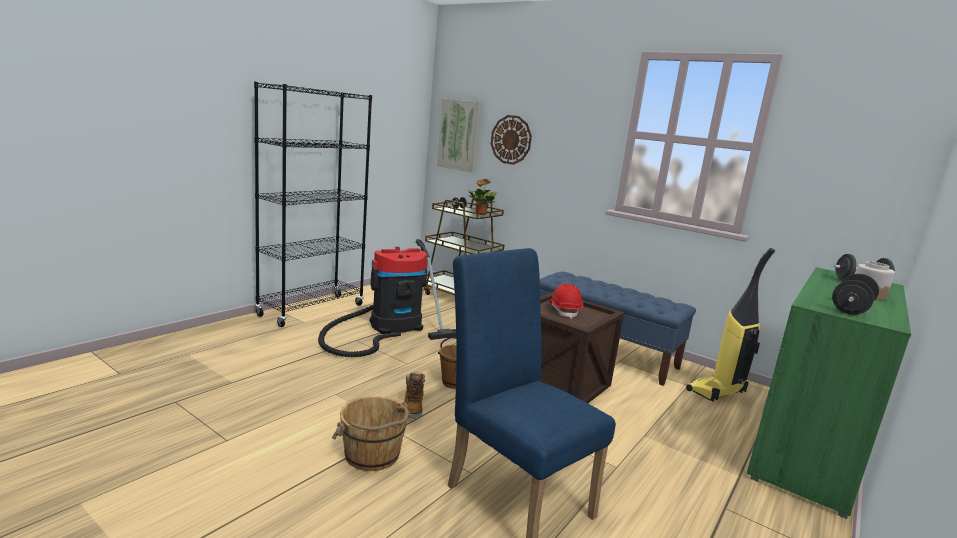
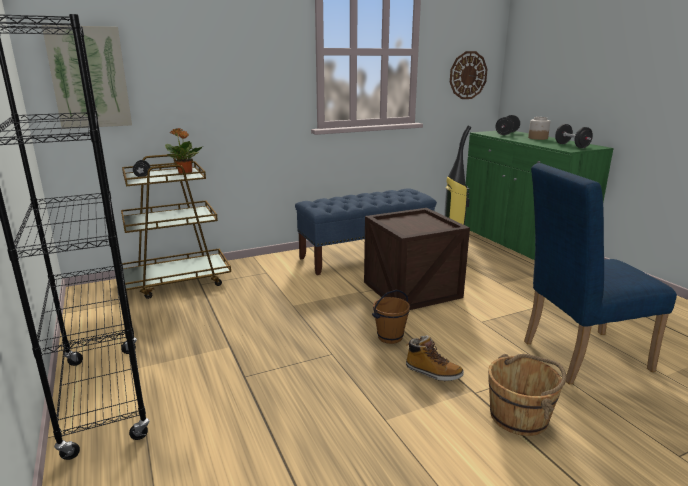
camera: 60 degrees left, 5 degrees up
vacuum cleaner [318,239,456,357] -> none
wall clock [491,115,532,165] -> wall clock moved to [450,51,488,99]
red hard hat [549,284,583,319] -> none

